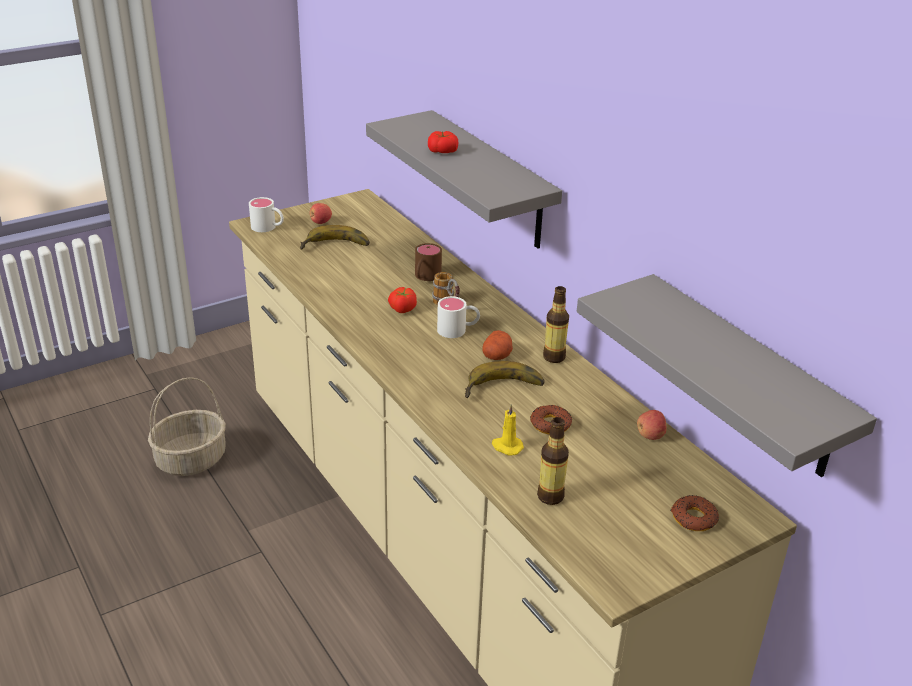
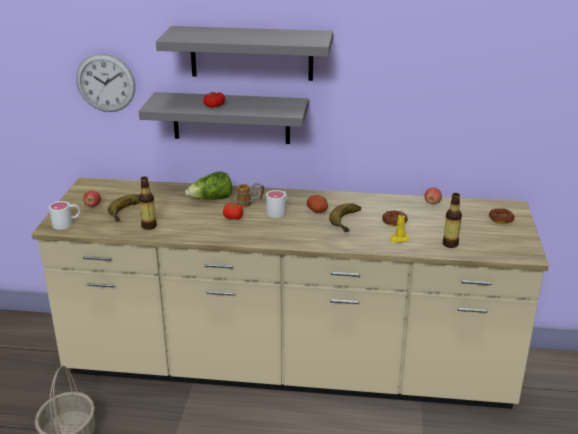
camera: 50 degrees left, 5 degrees down
brown mug [415,243,442,281] -> lettuce [185,171,232,200]
bottle [543,286,569,363] -> bottle moved to [139,176,157,230]
grey shelf [577,274,877,477] -> grey shelf moved to [156,26,333,81]
none -> wall clock [76,53,136,112]

